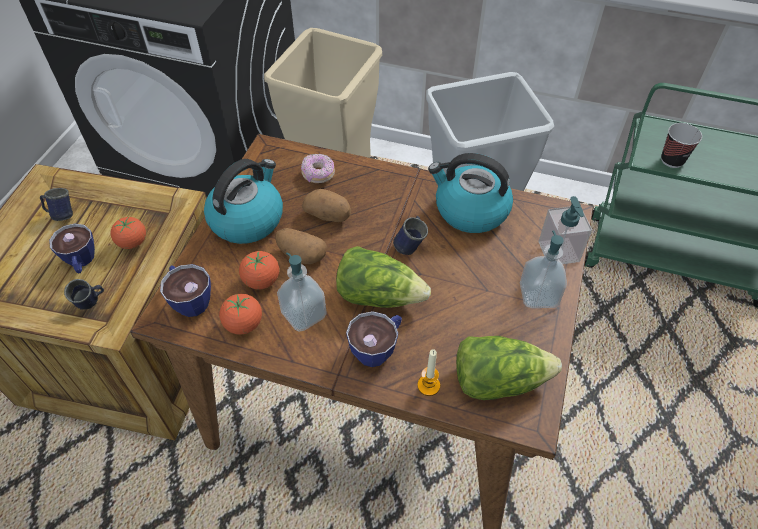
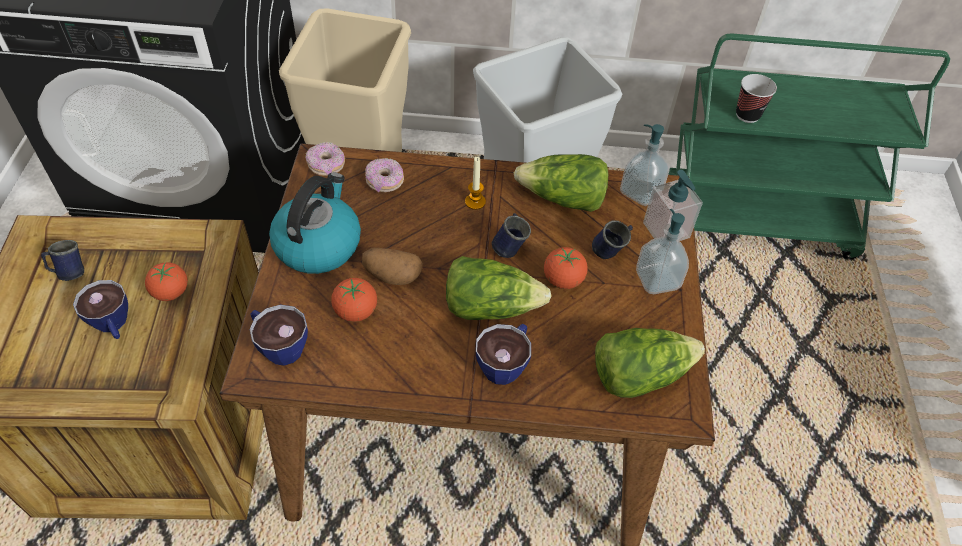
camera: 15 degrees left, 0 degrees up
blue mug [64,279,104,310] -> blue mug moved to [592,220,633,259]
tomato [219,294,262,334] -> tomato moved to [544,247,588,289]
soap dispenser [277,252,327,332] -> soap dispenser moved to [620,124,670,206]
potato [302,189,351,222] -> none
candle [417,349,440,396] -> candle moved to [465,157,486,210]
kettle [428,153,513,233] -> lettuce [514,154,609,212]
none -> donut [305,142,345,176]

